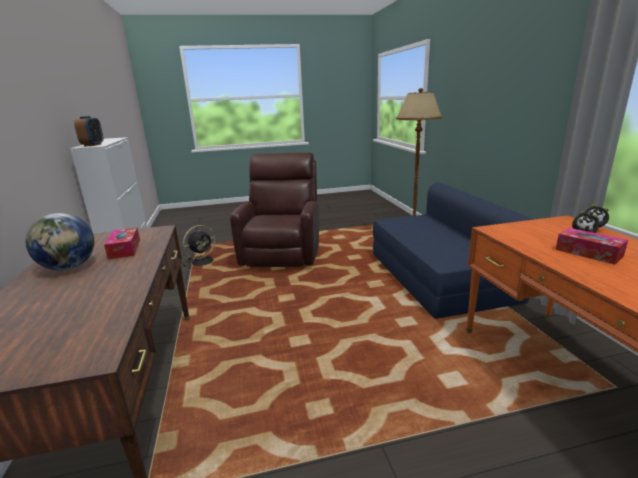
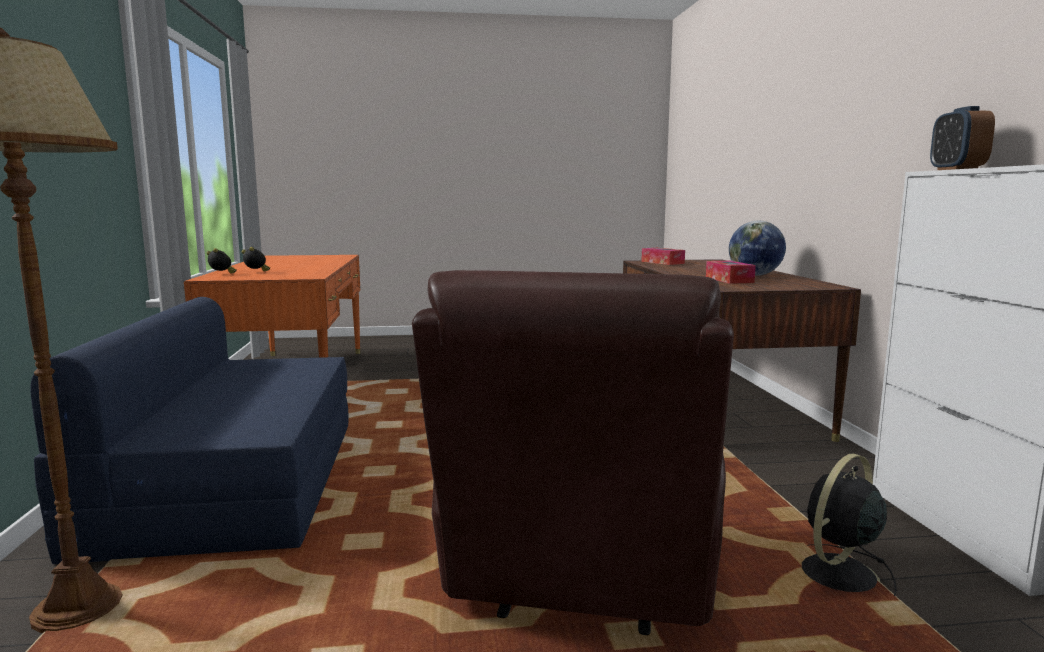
camera: 175 degrees left, 10 degrees down
tissue box [556,228,628,265] -> tissue box moved to [641,248,685,265]

